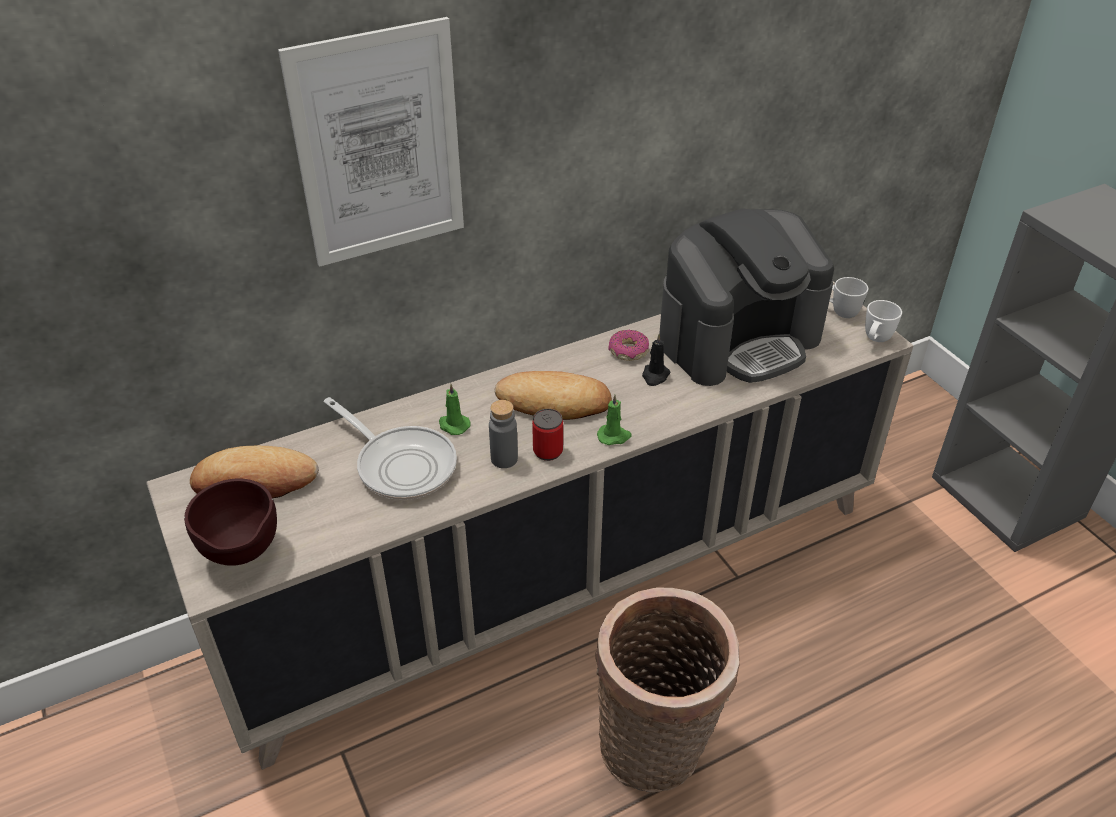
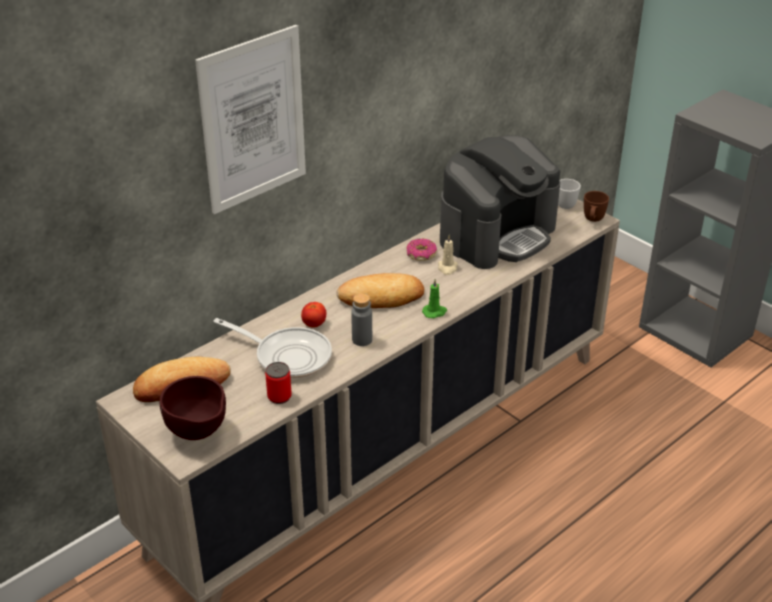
camera: 15 degrees left, 5 degrees down
green candle [439,384,471,435] -> tomato [301,302,326,328]
can [532,409,563,461] -> can moved to [265,362,292,404]
basket [595,588,740,793] -> none
black candle [642,334,671,386] -> beige candle [438,235,458,275]
white mug [865,300,902,342] -> brown mug [584,191,609,222]

